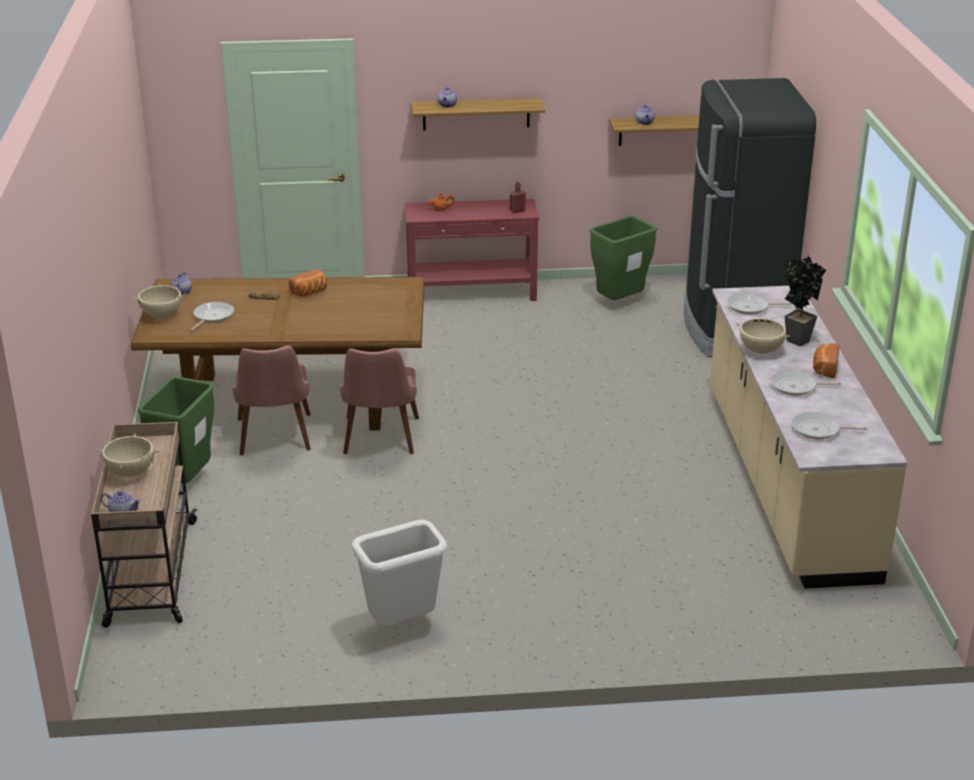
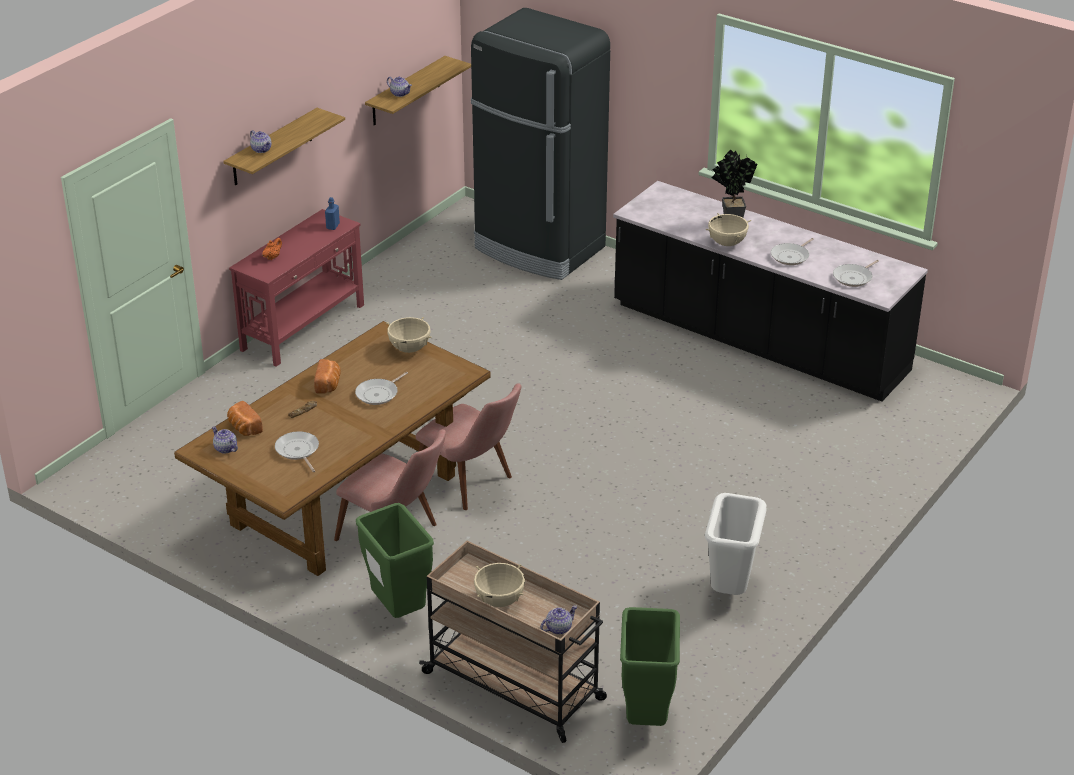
camera: 50 degrees left, 5 degrees up
beige cooking pot [132,284,187,318] -> beige cooking pot moved to [386,317,432,353]
red bottle [510,182,526,213] -> blue bottle [325,197,340,230]
green trash can [590,216,657,300] -> green trash can moved to [620,607,680,726]
beige counter [710,286,907,589] -> black counter [613,181,928,401]
frying pan [727,293,792,314] -> frying pan moved to [355,372,408,405]
bread [813,344,839,378] -> bread moved to [227,401,263,436]

